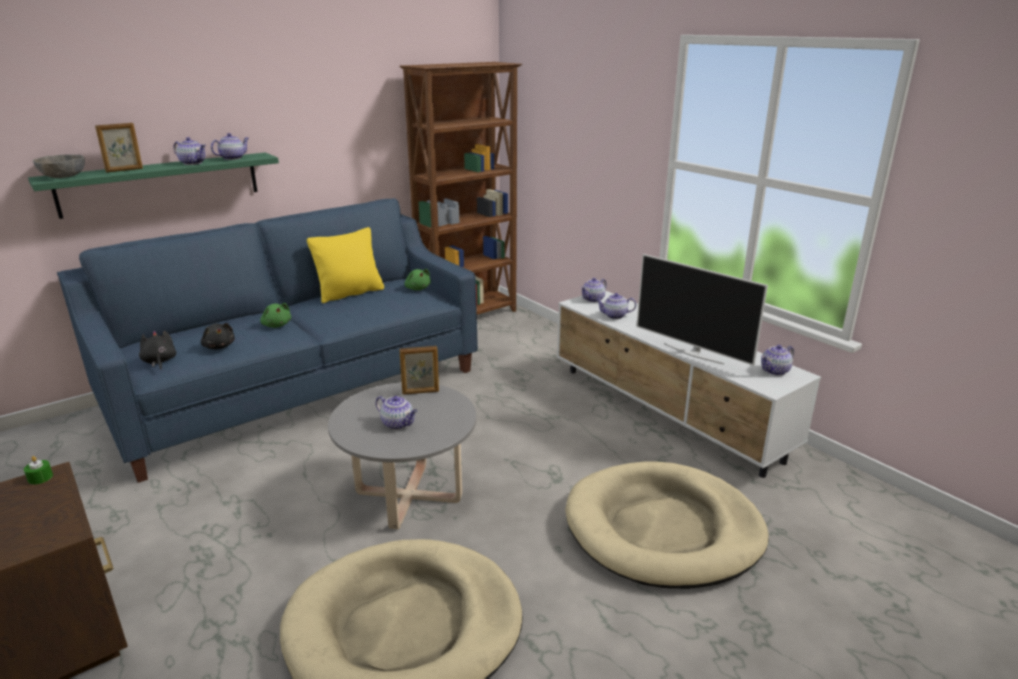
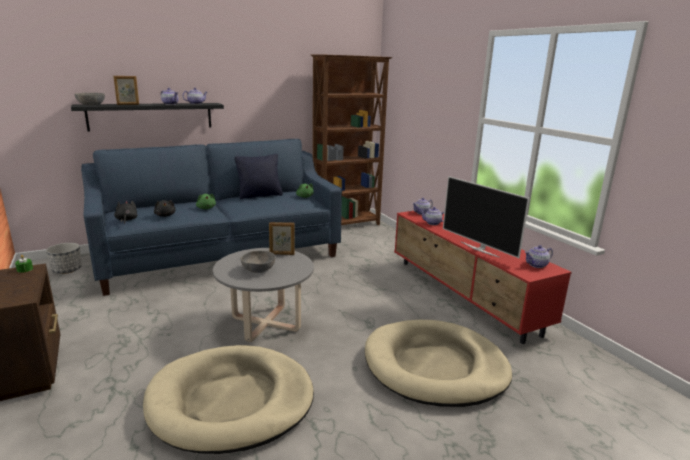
camera: 10 degrees right, 5 degrees down
green shelf [28,152,279,219] -> black shelf [71,103,224,132]
yellow pillow [307,227,384,303] -> black pillow [235,154,283,199]
teapot [375,396,417,430] -> grey bowl [240,251,276,273]
white tv stand [557,291,821,478] -> red tv stand [394,208,572,344]
none -> planter [46,243,82,274]

